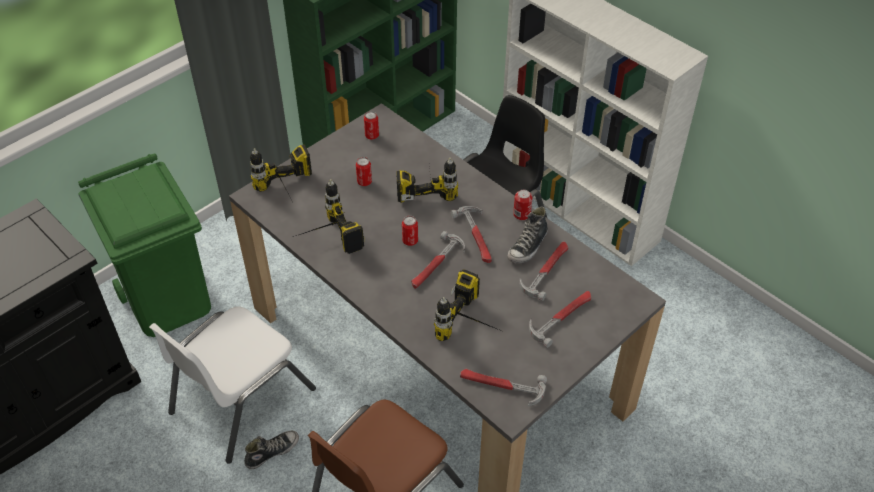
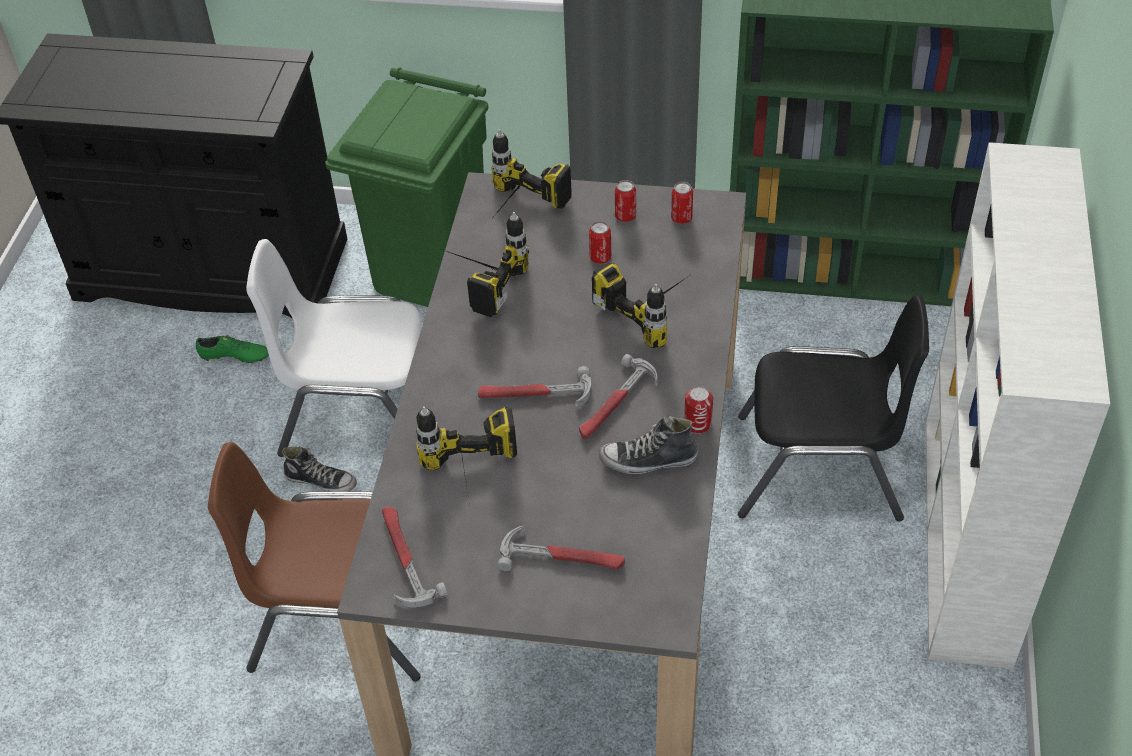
camera: 55 degrees right, 0 degrees up
can [402,216,418,246] -> can moved to [615,180,636,222]
hammer [519,241,568,301] -> none
none -> green shoe [196,335,269,364]

